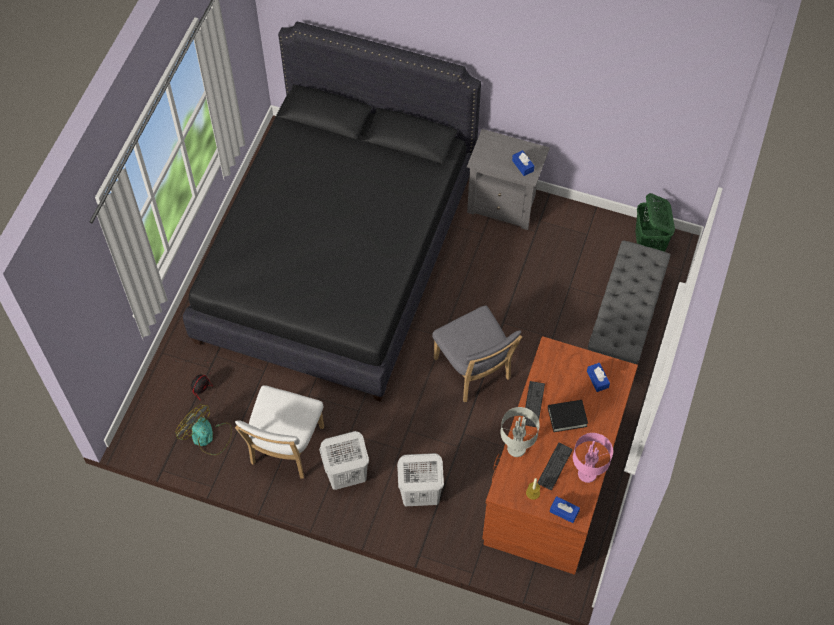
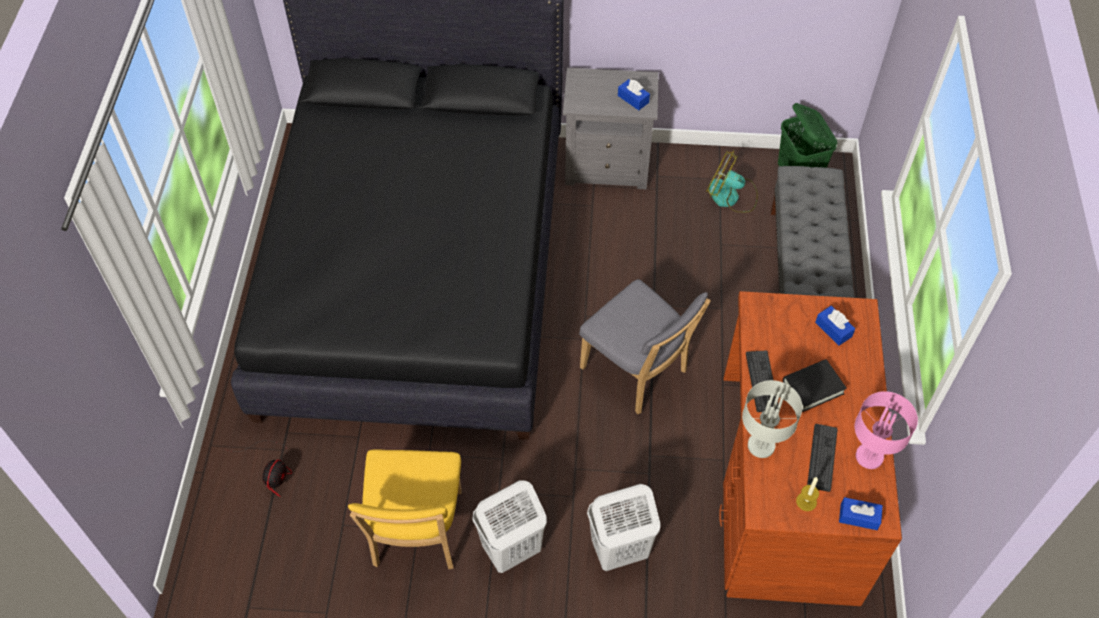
camera: 15 degrees left, 5 degrees down
fan [175,404,232,455] -> fan moved to [706,150,758,213]
white chair [235,385,324,479] -> yellow chair [348,449,462,569]

